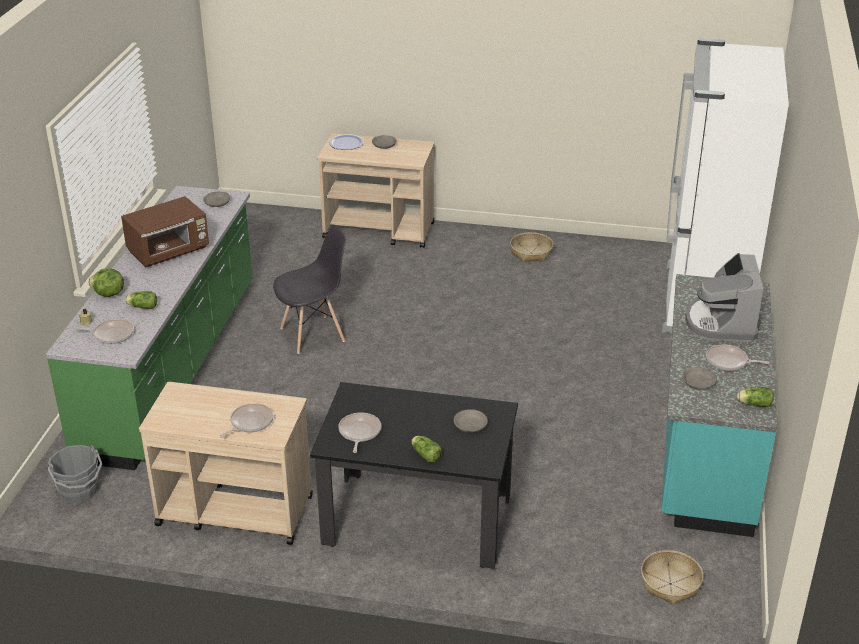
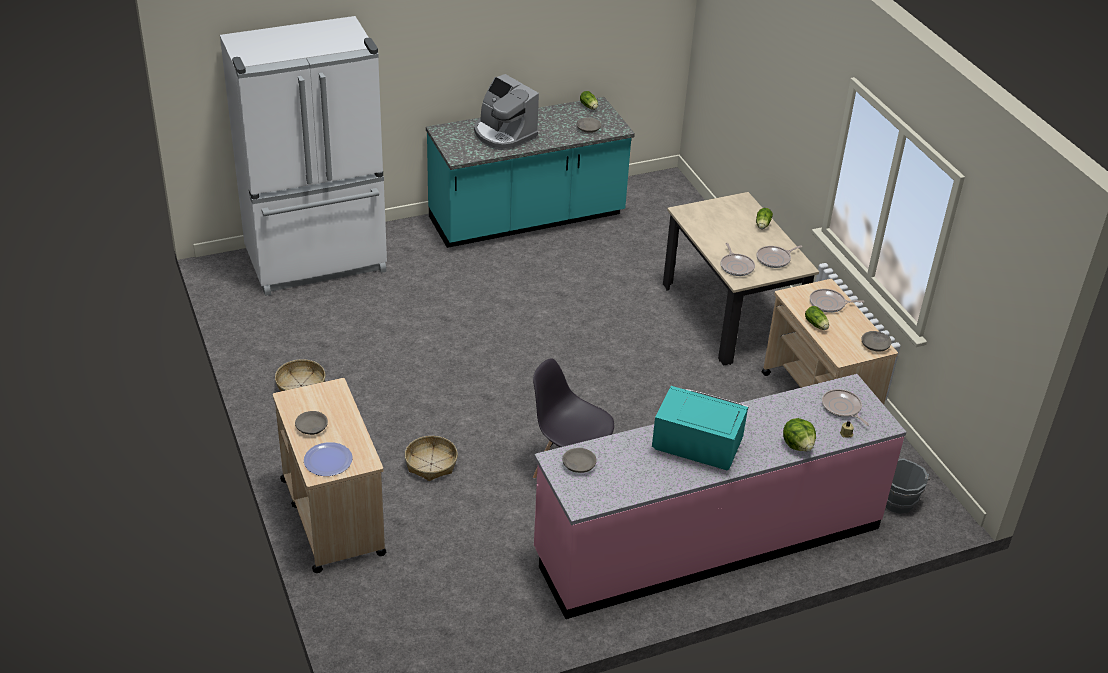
camera: 125 degrees left, 5 degrees up
green counter [46,186,253,470] -> pink counter [534,374,907,619]
brown microwave [121,196,209,267] -> turquoise microwave [652,386,748,471]
lettuce [125,291,157,309] -> lettuce moved to [805,306,829,330]
black dining table [310,382,518,569] -> beige dining table [663,192,819,366]
grey bowl [454,409,488,433] -> grey bowl moved to [861,331,891,352]
basket [641,550,703,605] -> basket moved to [405,436,458,481]
coffee machine [685,253,764,342] -> coffee machine turned 75 degrees clockwise [474,74,539,150]
frying pan [706,344,770,371] -> frying pan moved to [720,243,755,276]

